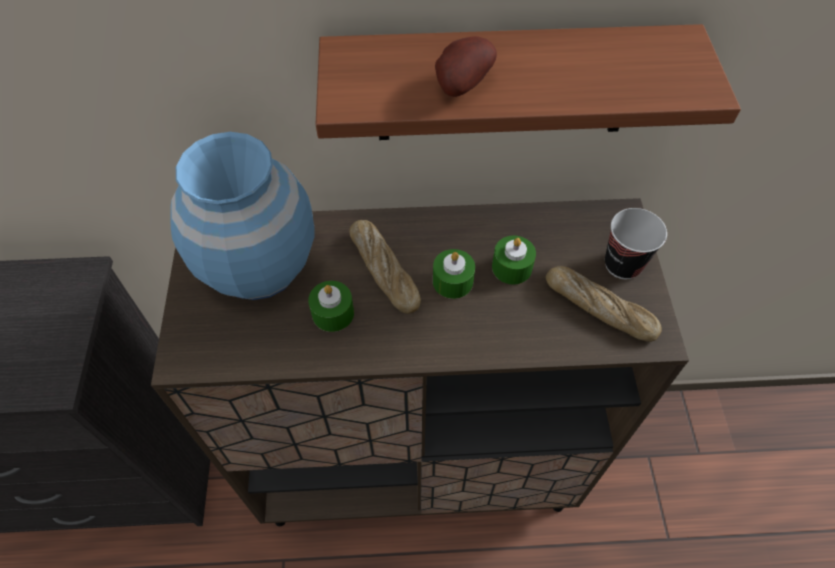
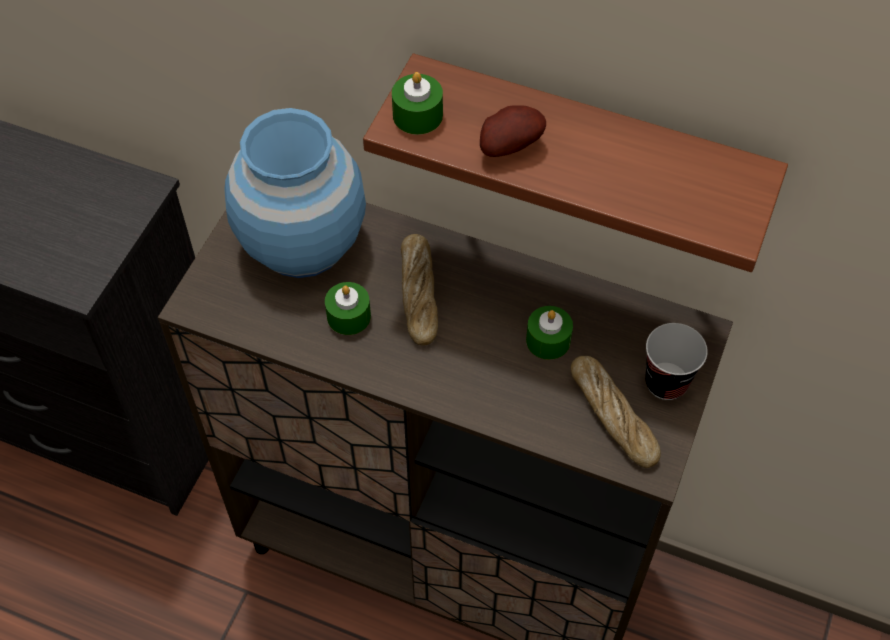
camera: 25 degrees right, 0 degrees up
green candle [433,249,475,299] -> green candle moved to [392,72,443,135]

